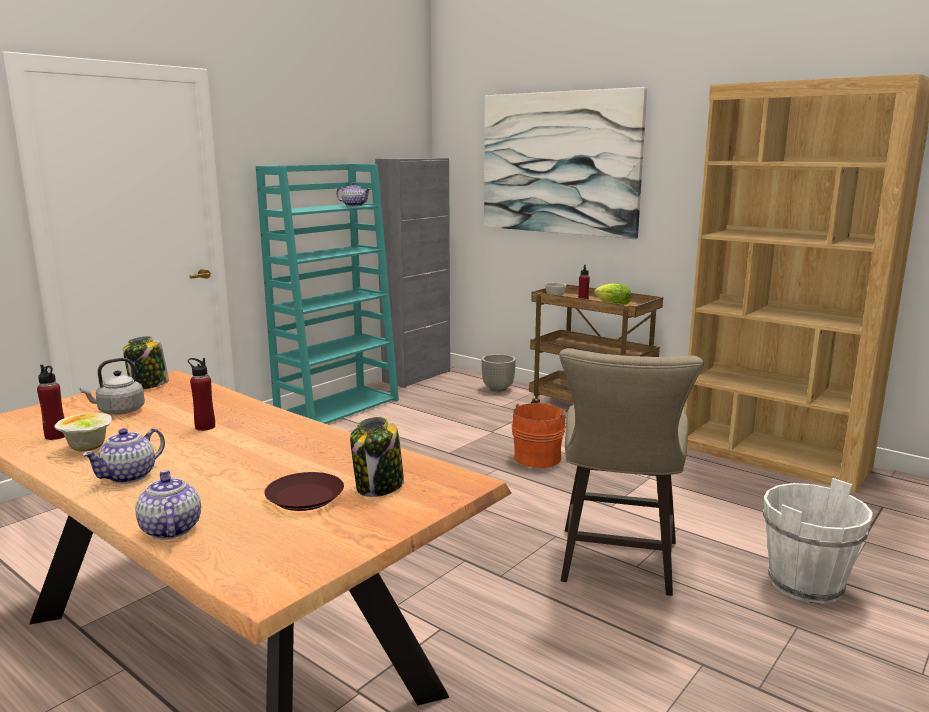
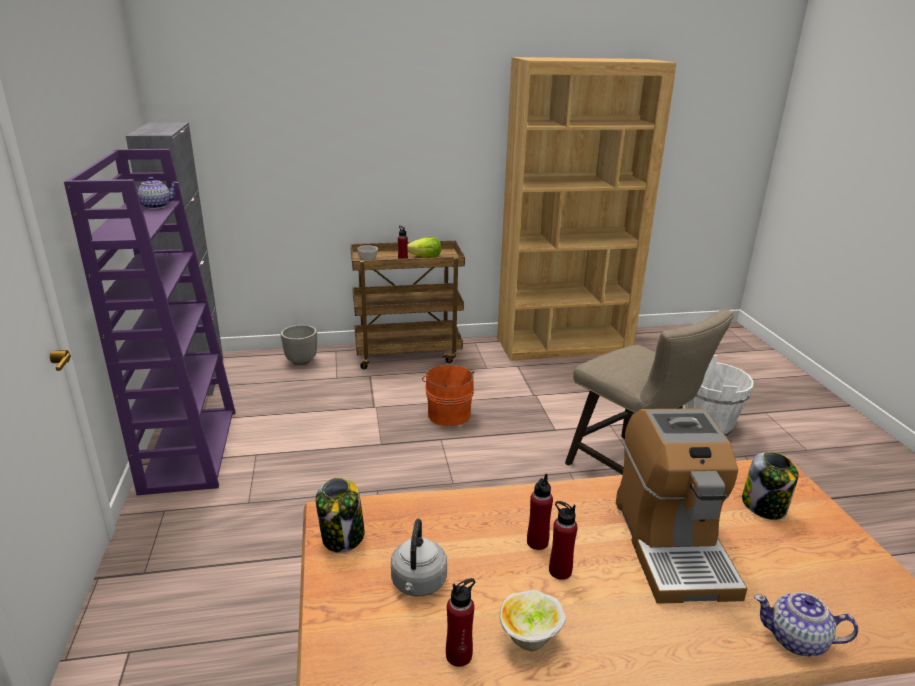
camera: 50 degrees left, 10 degrees up
teapot [82,428,165,484] -> none
turquoise bookcase [256,164,399,424] -> purple bookcase [64,149,236,495]
brown plate [264,472,344,511] -> none
picture [484,87,647,239] -> none
none -> red bottle [549,501,578,580]
none -> coffee machine [616,408,747,604]

